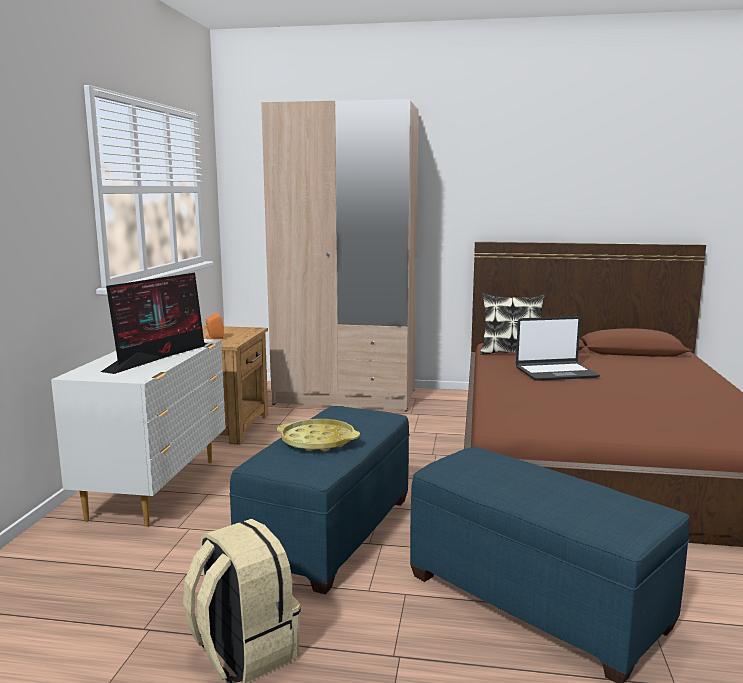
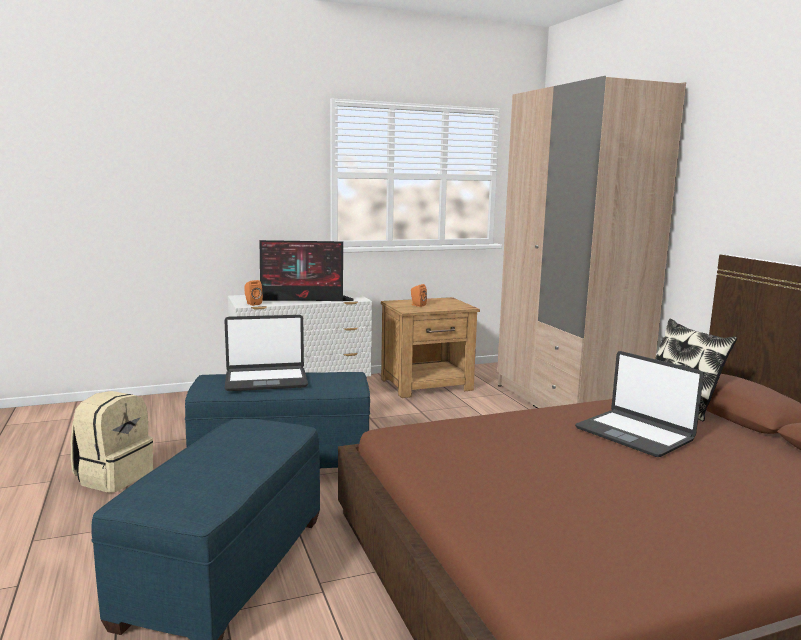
camera: 60 degrees right, 0 degrees up
yellow tray [277,419,360,452] -> laptop [224,315,308,391]
none -> orange speaker [244,280,263,306]

